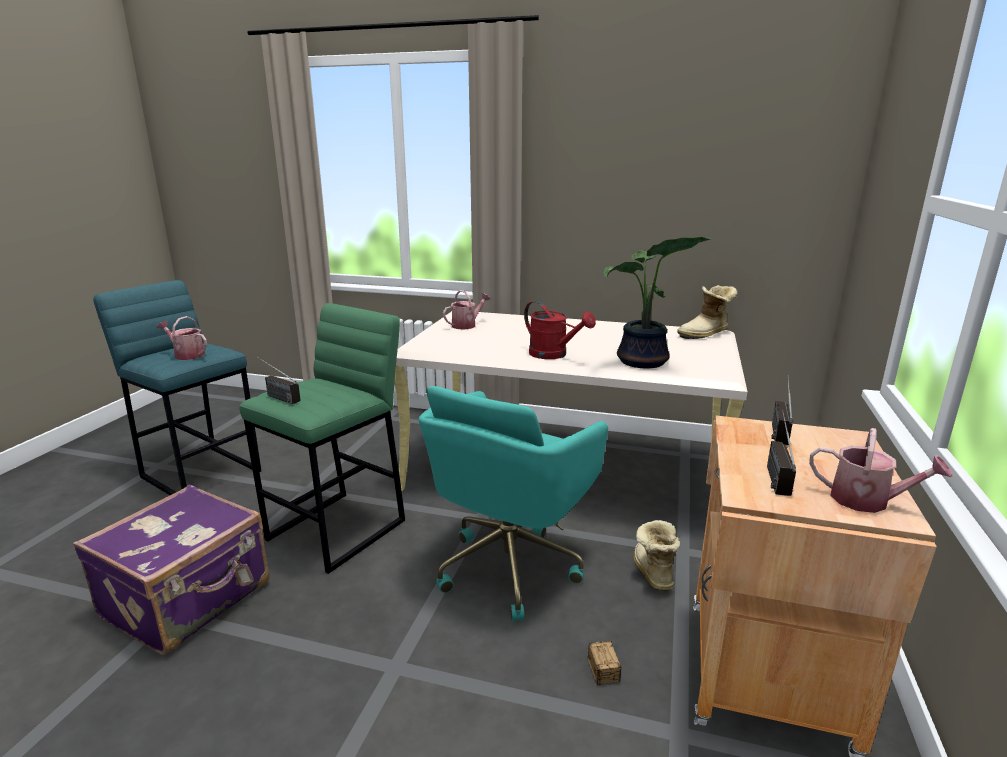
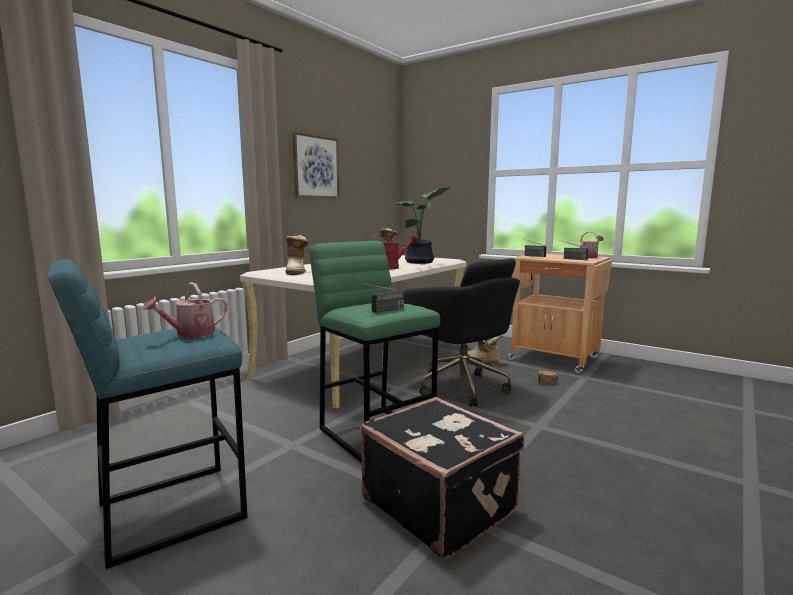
camera: 70 degrees left, 10 degrees down
purple suitcase [73,485,270,655] -> black suitcase [361,397,524,559]
turquoise office chair [419,386,608,621] -> black office chair [404,258,520,407]
watering can [443,290,491,330] -> boot [285,235,310,275]
none -> picture [292,132,340,198]

